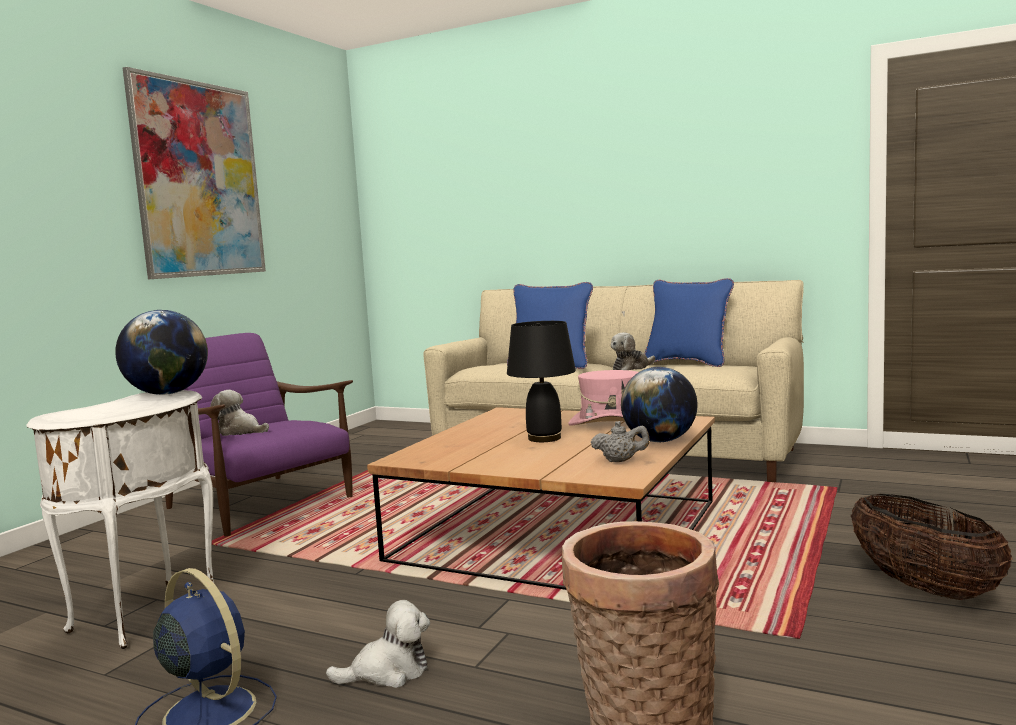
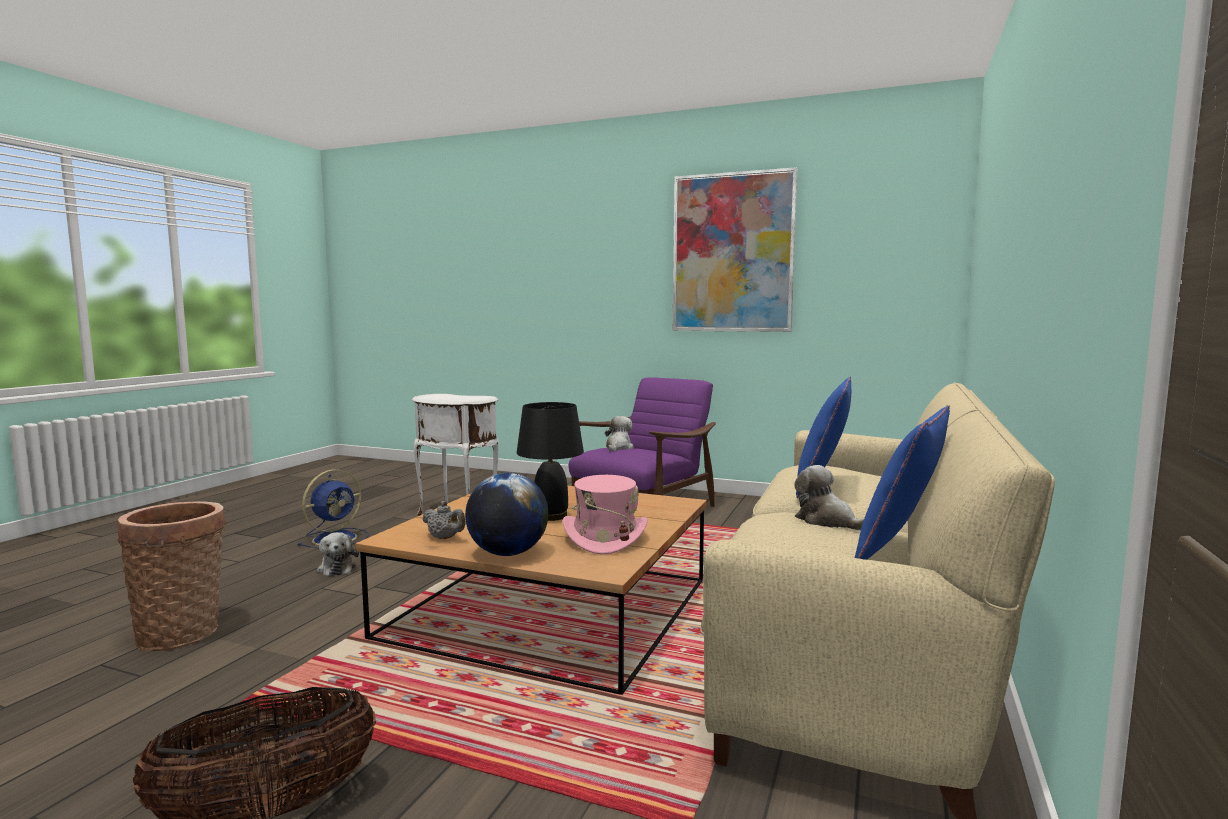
camera: 85 degrees right, 0 degrees up
globe [115,310,208,395] -> none
grey teapot [591,421,650,462] -> grey teapot turned 60 degrees counterclockwise [422,501,466,539]

